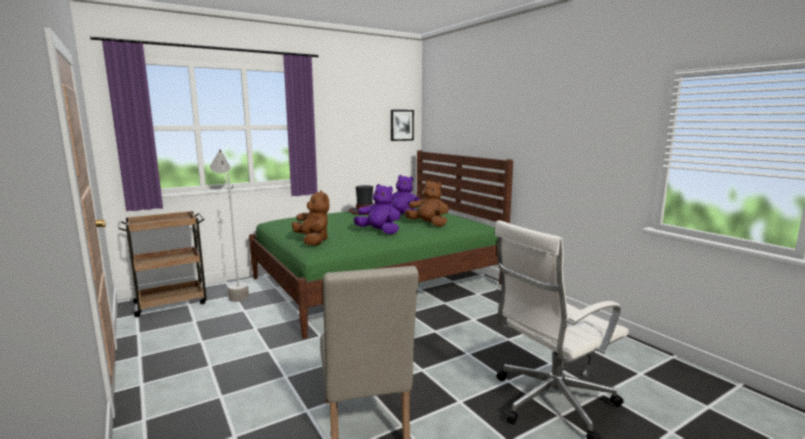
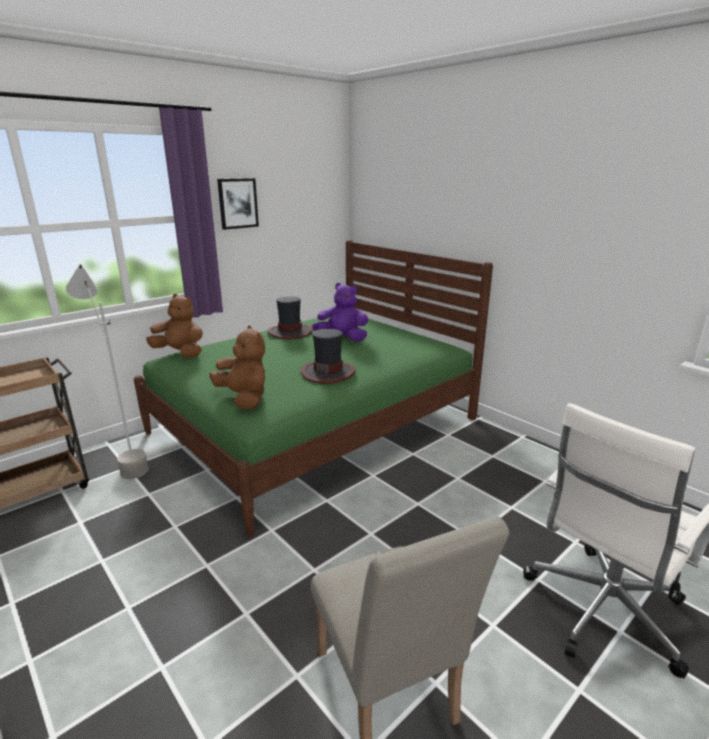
camera: 10 degrees left, 10 degrees up
purple plush toy [354,184,401,234] -> hat [301,329,356,384]
picture [391,110,414,141] -> picture moved to [217,178,259,230]
brown plush toy [405,180,449,227] -> brown plush toy moved to [146,294,203,358]

